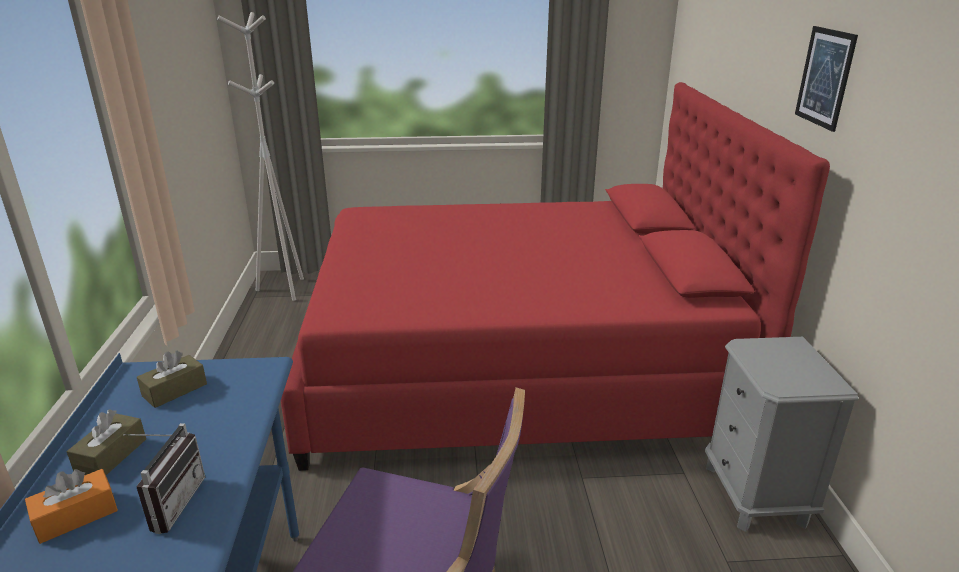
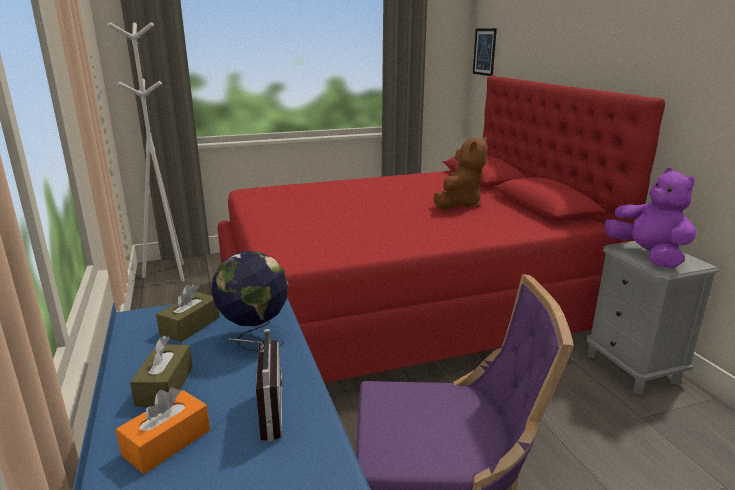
camera: 15 degrees left, 5 degrees down
picture [795,26,858,132] -> picture moved to [473,28,497,76]
none -> globe [211,251,288,352]
none -> brown plush toy [434,136,488,209]
none -> purple plush toy [605,168,696,268]

